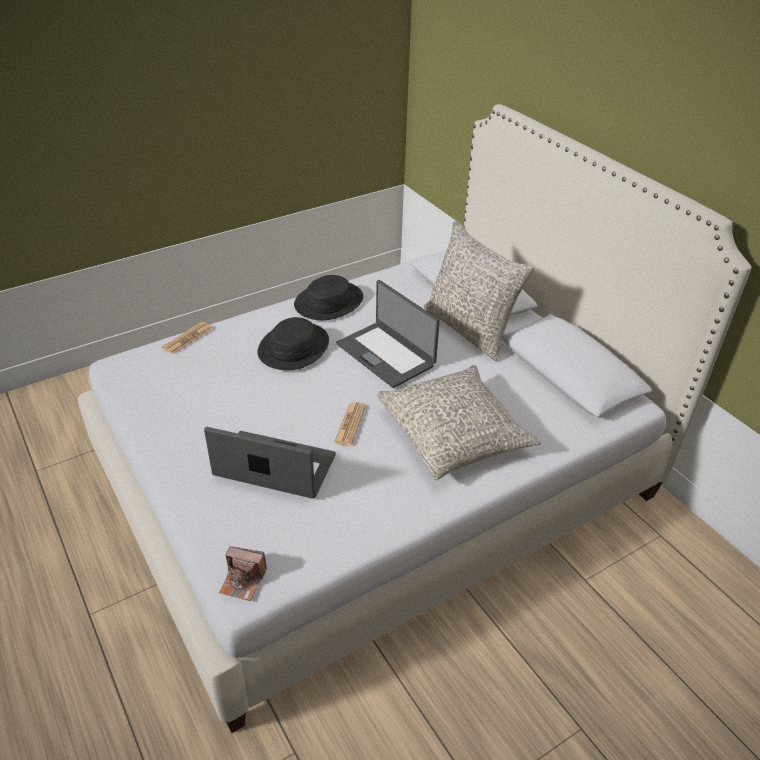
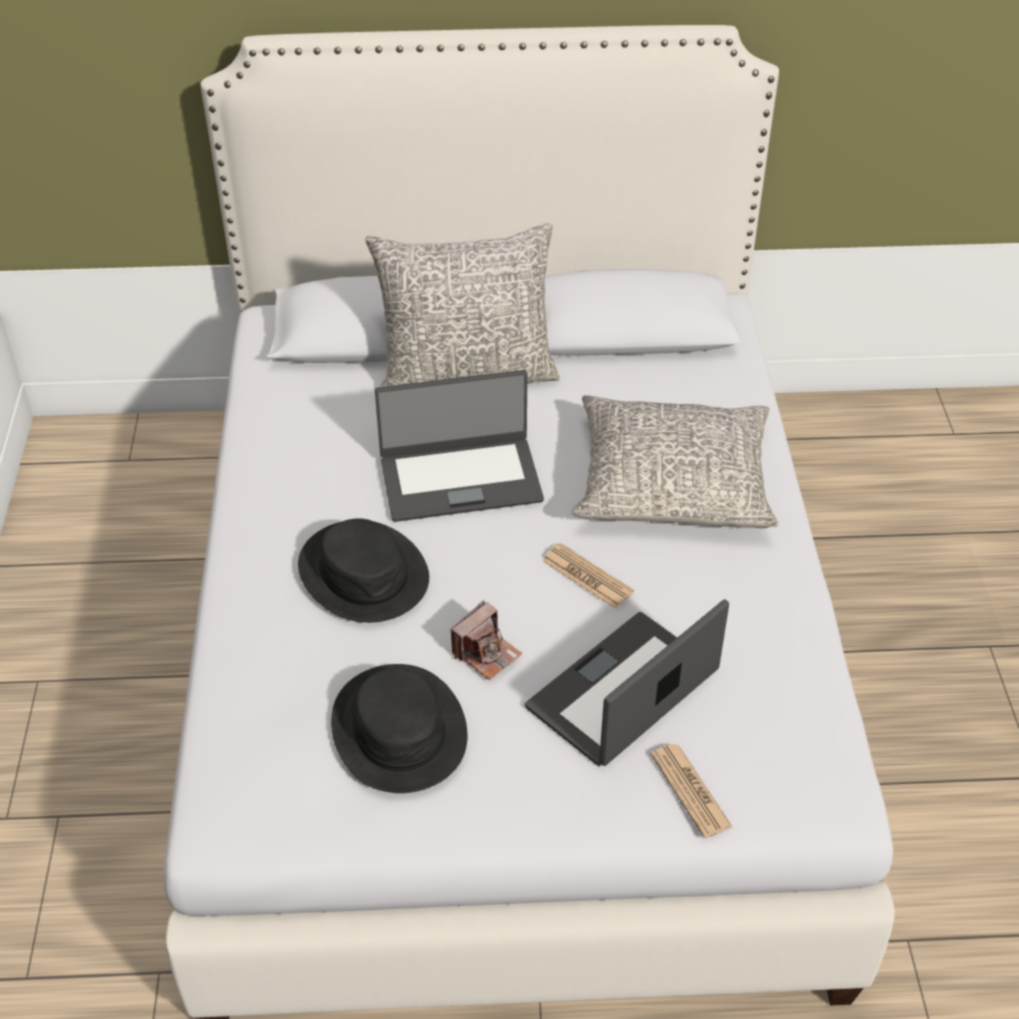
camera: 60 degrees left, 5 degrees up
newspaper [162,322,212,354] -> newspaper moved to [651,744,732,838]
camera [219,546,267,601] -> camera moved to [451,600,522,680]
black hat [294,275,363,320] -> black hat moved to [331,664,467,793]

